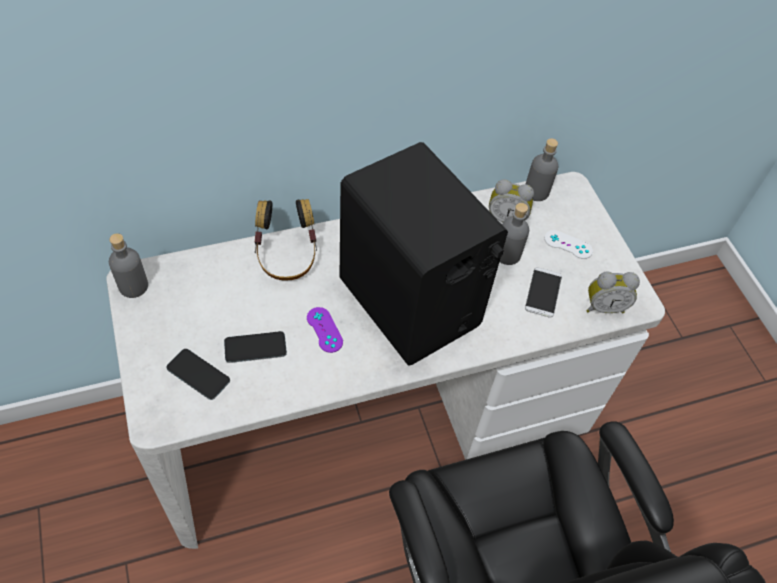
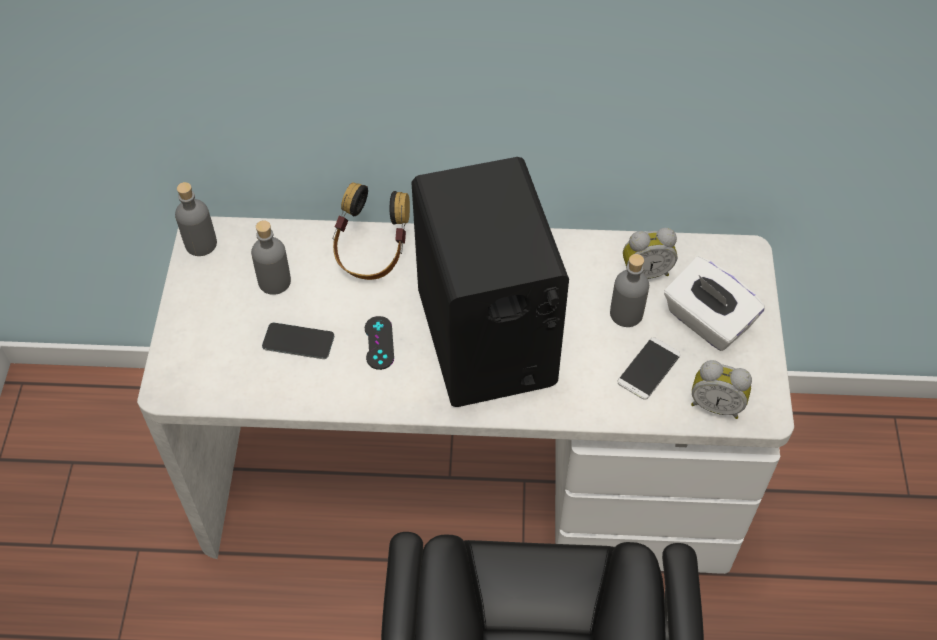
camera: 25 degrees right, 0 degrees up
phone [166,349,230,400] -> none
purple game controller [307,307,343,353] -> black game controller [365,316,394,370]
alarm clock [489,179,534,222] -> alarm clock turned 45 degrees counterclockwise [623,228,677,279]
grey bottle [526,139,558,201] -> grey bottle moved to [251,220,291,295]
white game controller [544,230,593,259] -> white tissue box [664,257,765,351]

